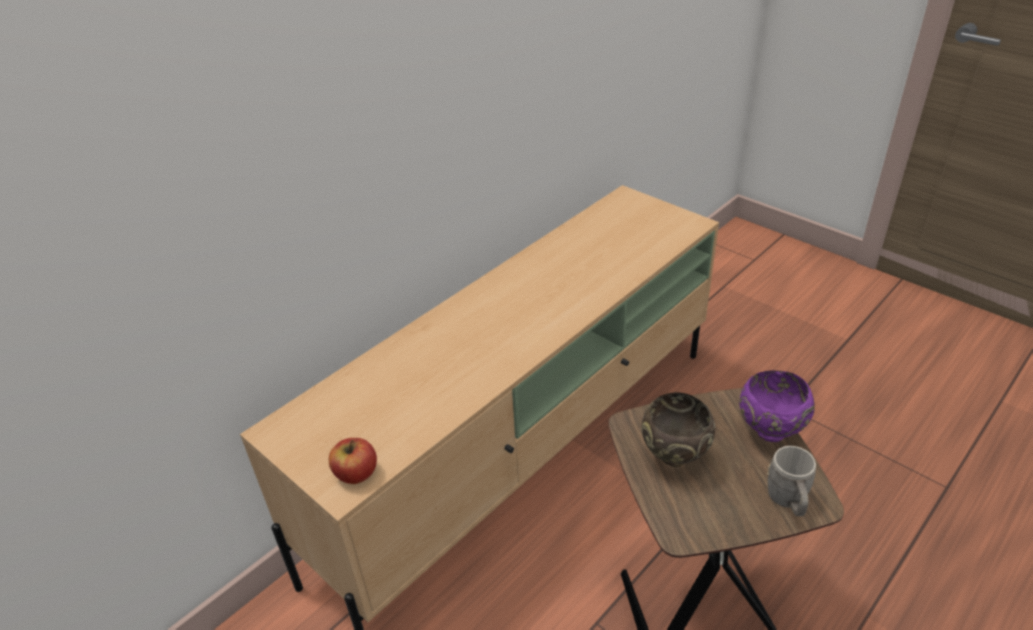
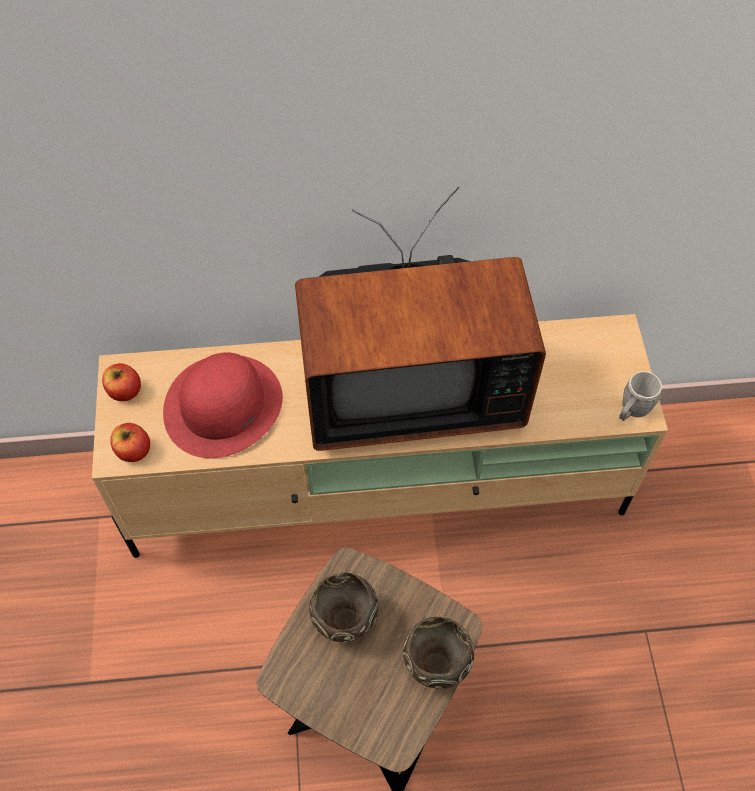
camera: 40 degrees right, 20 degrees up
purple bowl [739,370,815,442] -> brown bowl [403,616,474,689]
grey mug [767,446,816,516] -> grey mug moved to [619,371,662,421]
none -> apple [102,363,141,401]
none -> red hat [163,352,283,458]
none -> television [295,186,546,451]

